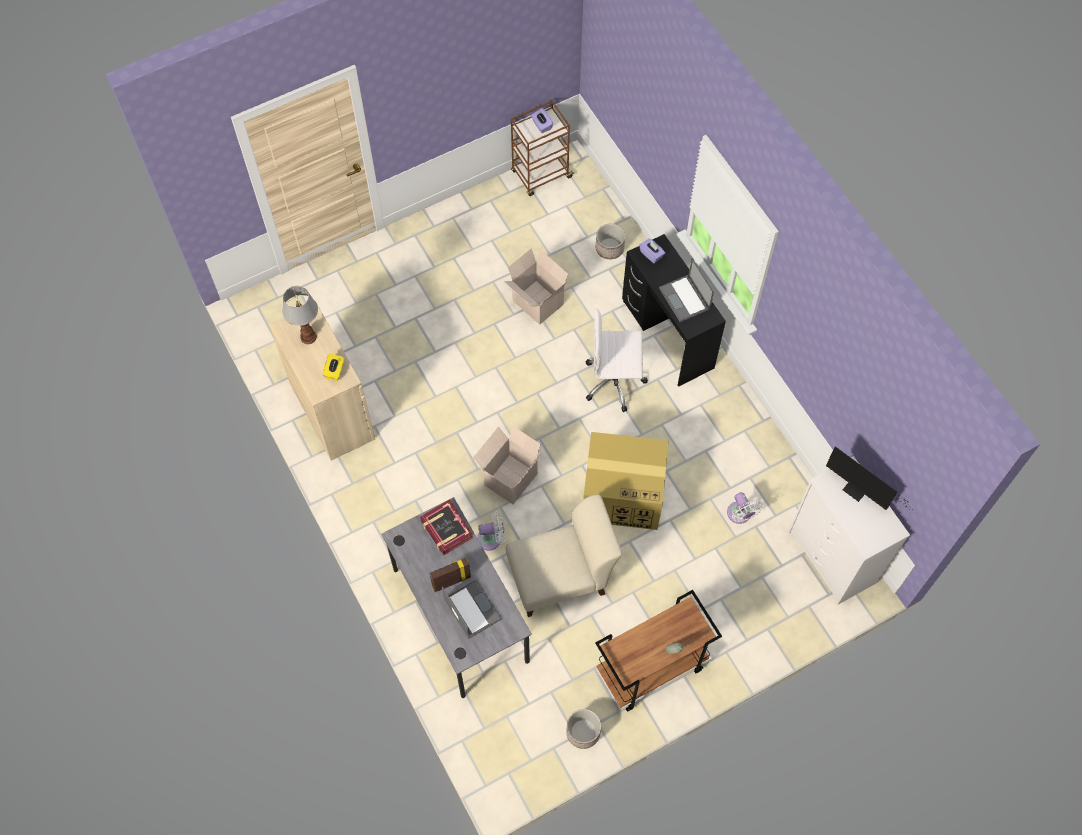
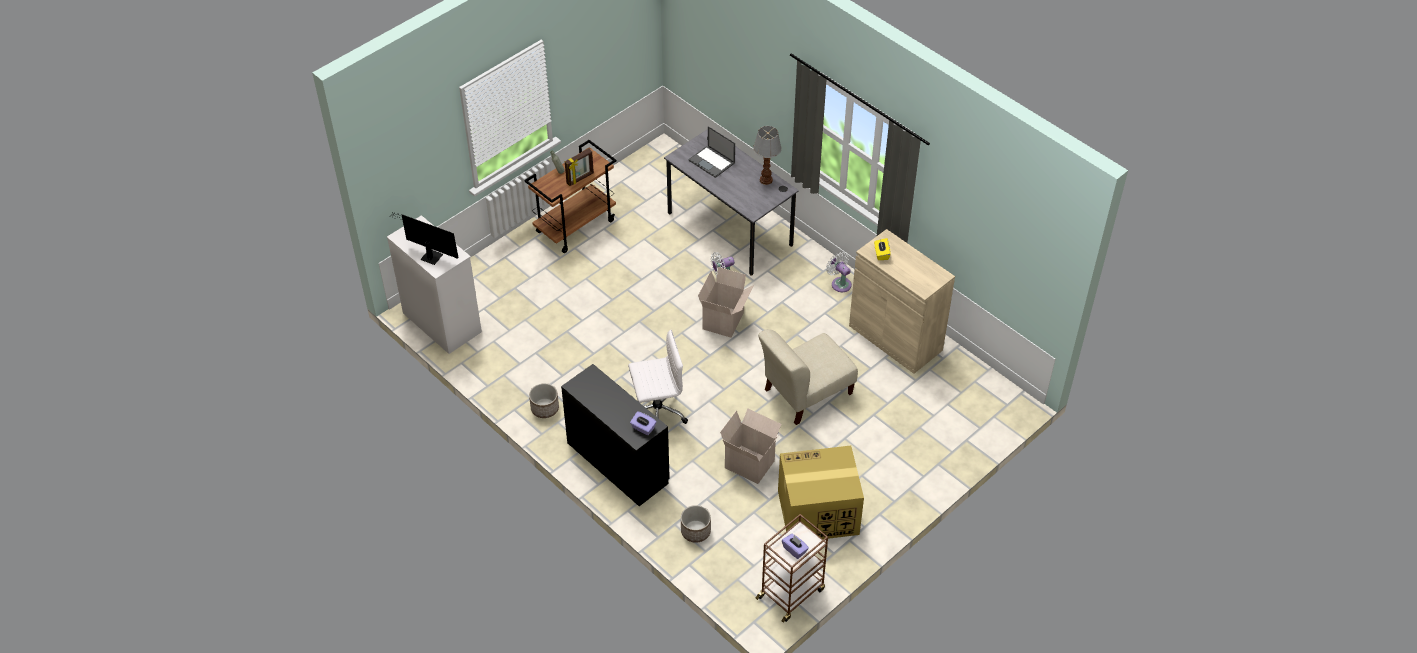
camera: 165 degrees right, 15 degrees down
table lamp [282,286,318,344] -> table lamp moved to [753,126,782,185]
book [420,500,473,555] -> none
picture frame [429,558,471,592] -> picture frame moved to [565,149,594,186]
beige chair [506,494,622,617] -> beige chair moved to [758,329,858,425]
planter [566,709,601,749] -> planter moved to [529,383,559,418]
cardboard box [583,432,669,530] -> cardboard box moved to [778,446,864,539]
laptop [659,258,714,322] -> none
white fan [727,492,762,524] -> white fan moved to [826,252,852,292]

